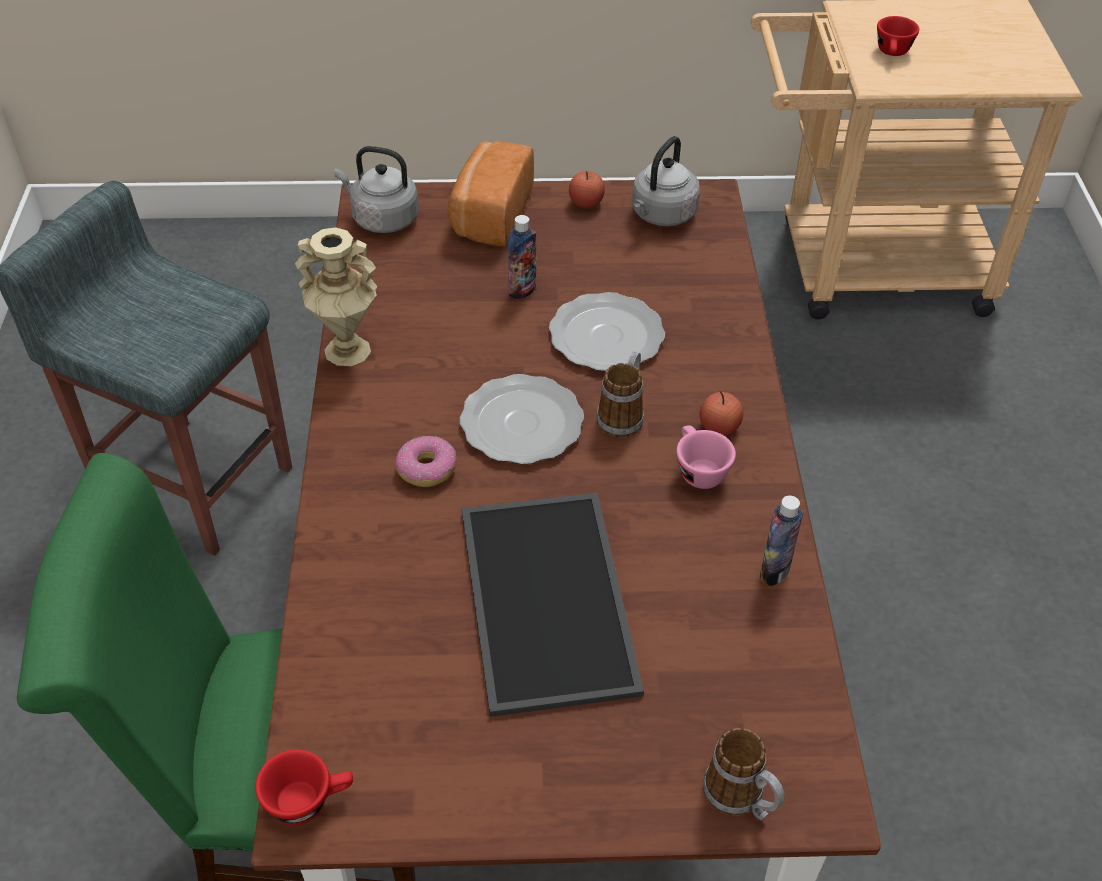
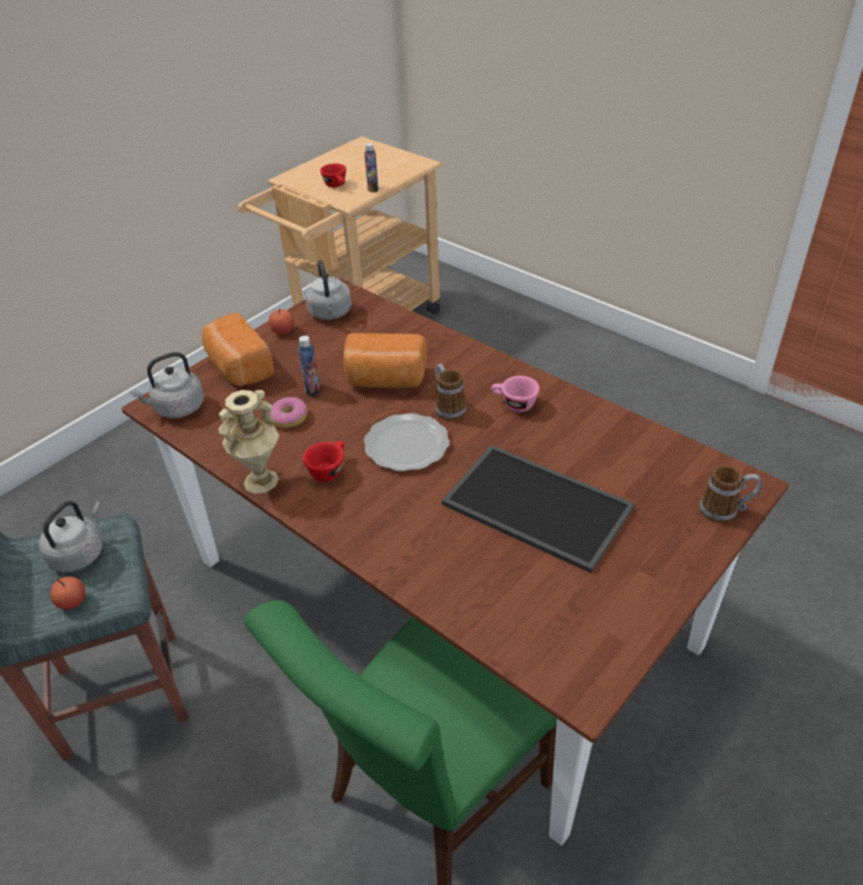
camera: 45 degrees left, 5 degrees down
red cup [255,749,353,825] -> red cup moved to [303,441,344,482]
donut [395,436,456,487] -> donut moved to [269,397,308,428]
plate [549,292,665,371] -> bread [343,333,427,388]
apple [700,391,743,436] -> apple moved to [50,576,85,610]
bottle [760,496,803,586] -> bottle moved to [364,143,379,192]
none -> grey kettle [39,501,103,572]

